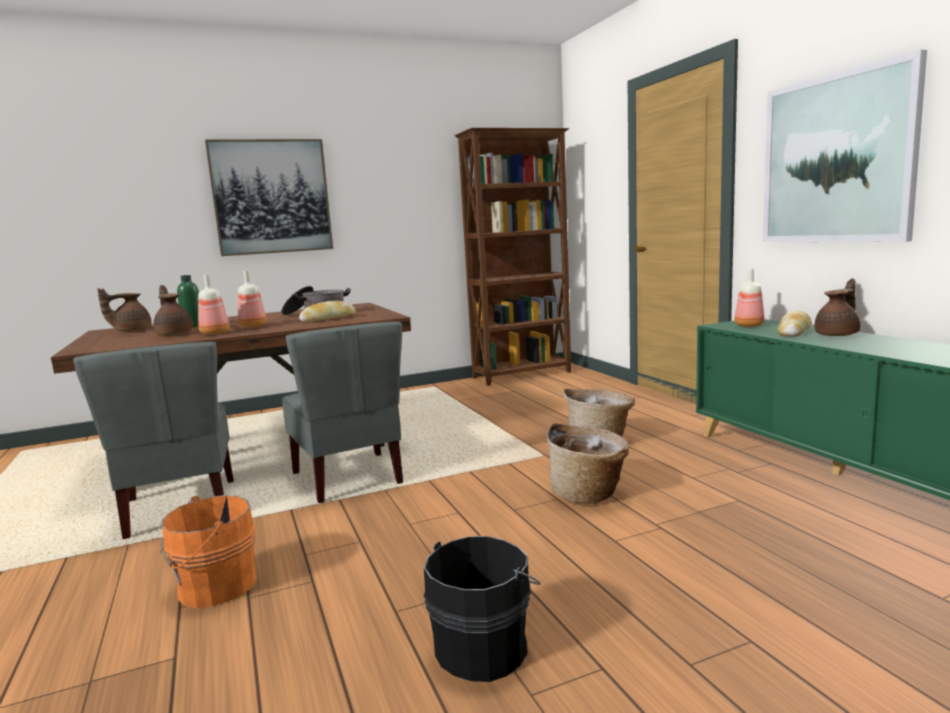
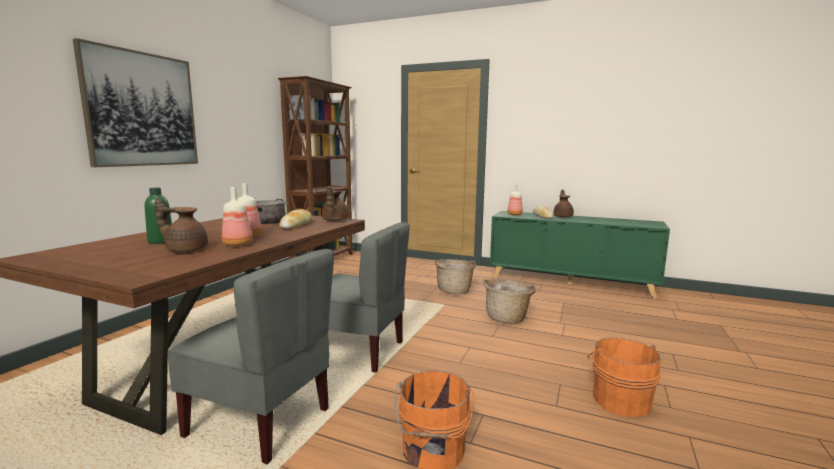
camera: 45 degrees left, 0 degrees up
brown teapot [97,288,151,331] -> brown teapot moved to [321,186,348,221]
black bucket [424,536,540,682] -> orange bucket [588,338,661,417]
picture [763,50,927,242] -> none

